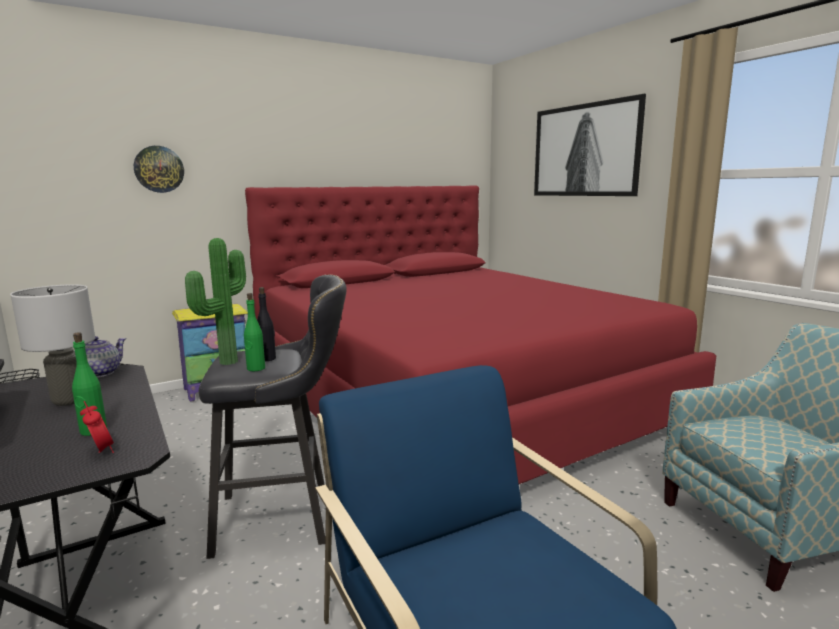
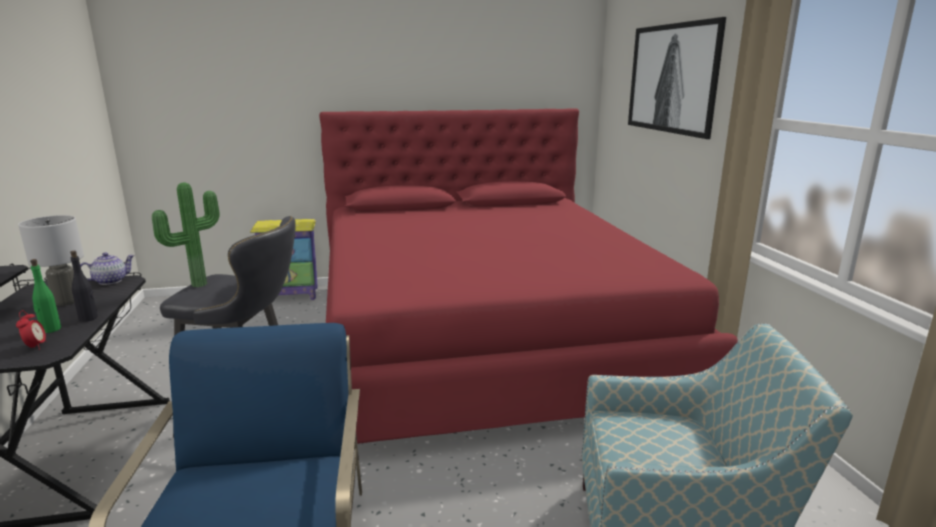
camera: 20 degrees right, 5 degrees up
wall clock [134,146,184,193] -> none
green bottle [244,293,265,371] -> none
black bottle [257,287,276,361] -> black bottle moved to [70,251,98,322]

